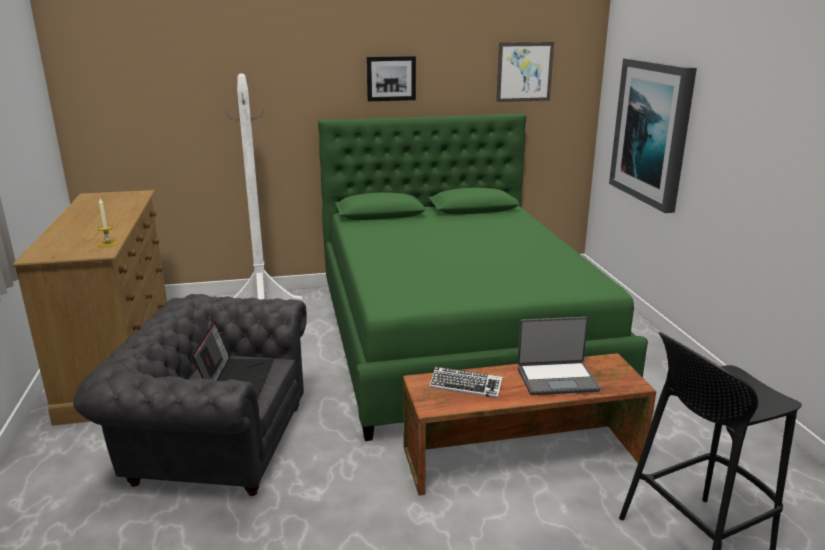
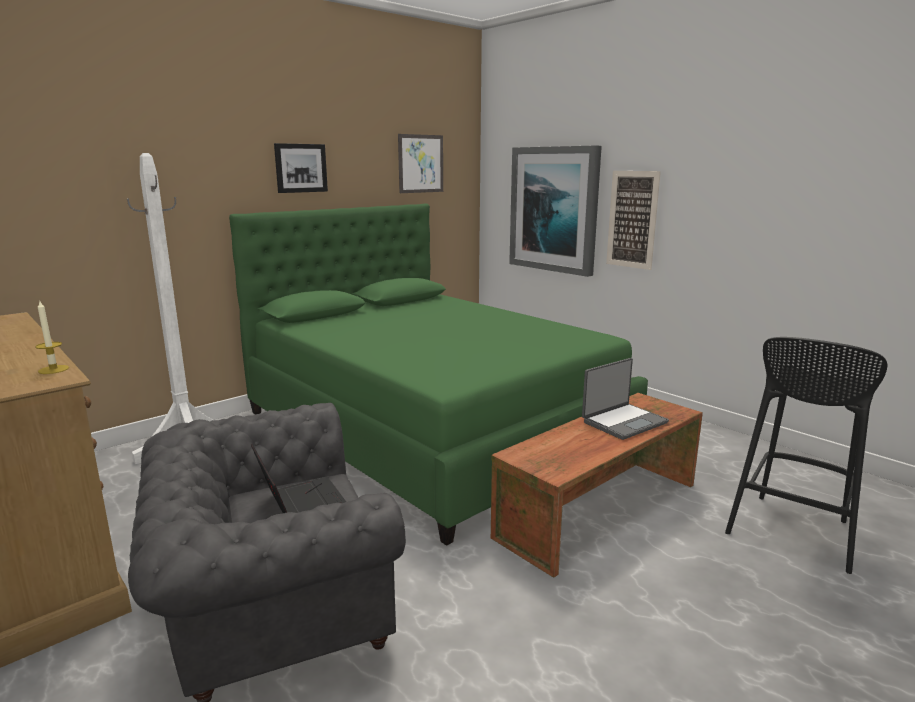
camera: 30 degrees left, 5 degrees down
keyboard [429,367,503,398] -> none
none -> picture [606,171,661,270]

